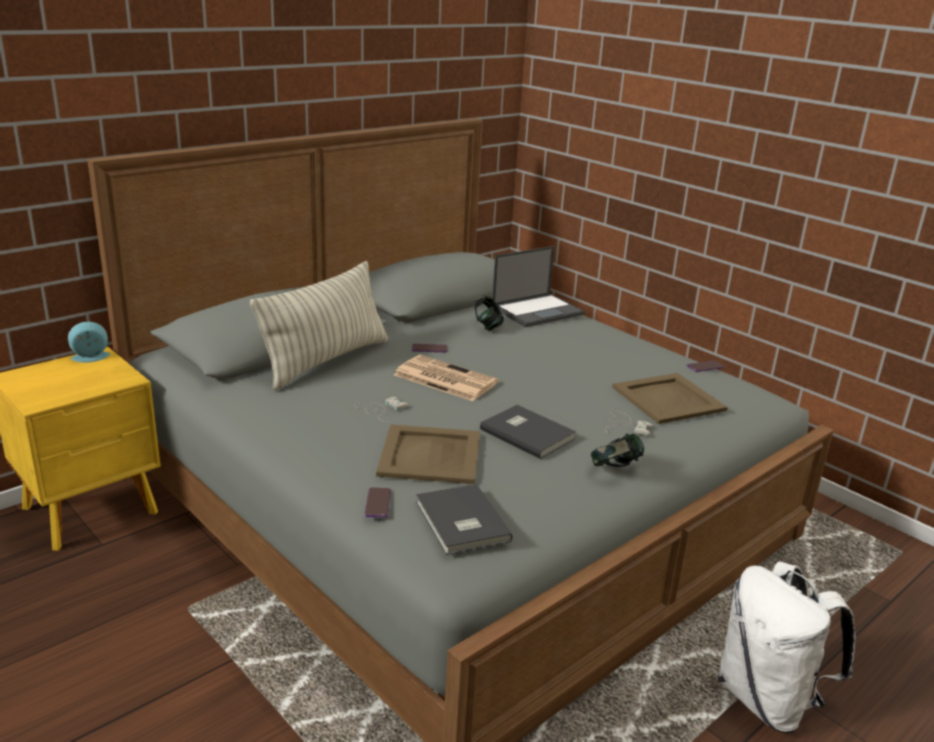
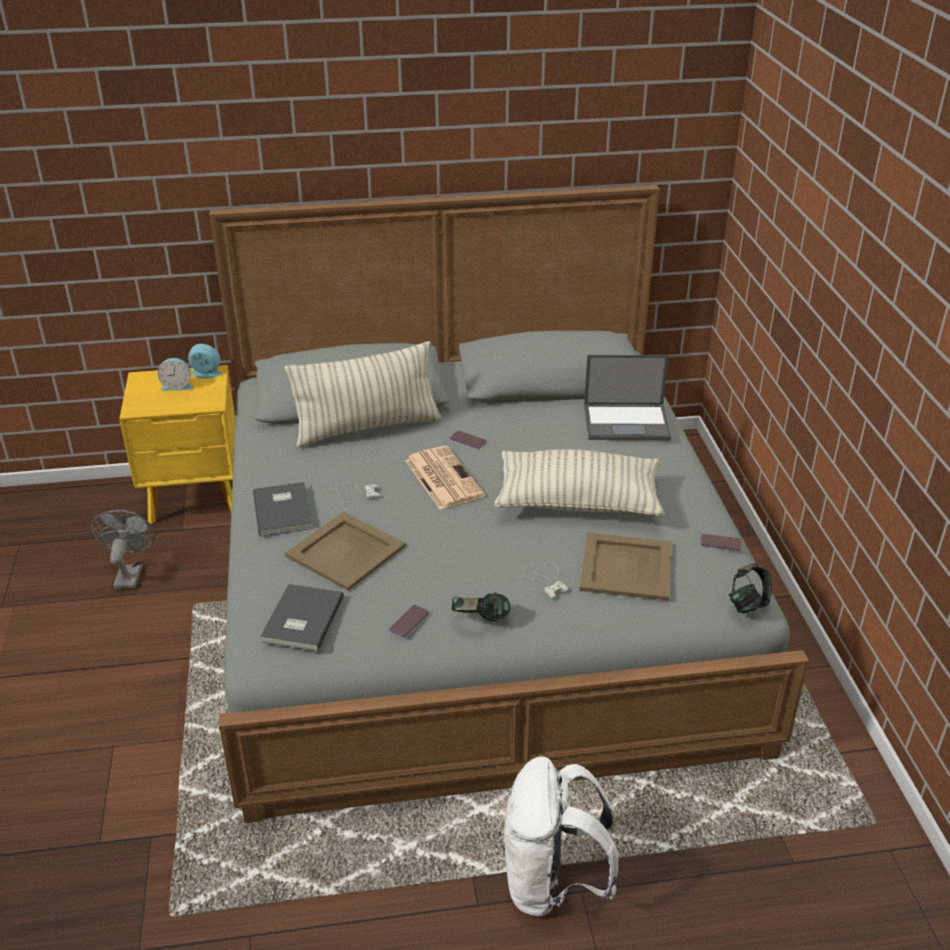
camera: 35 degrees right, 10 degrees up
phone [364,488,391,518] -> phone moved to [389,605,429,637]
headphones [475,295,504,331] -> headphones moved to [729,563,772,613]
grey book [480,405,576,459] -> grey book moved to [253,482,313,536]
none -> grey fan [91,510,155,589]
none -> alarm clock [158,358,193,391]
none -> pillow [494,449,665,516]

